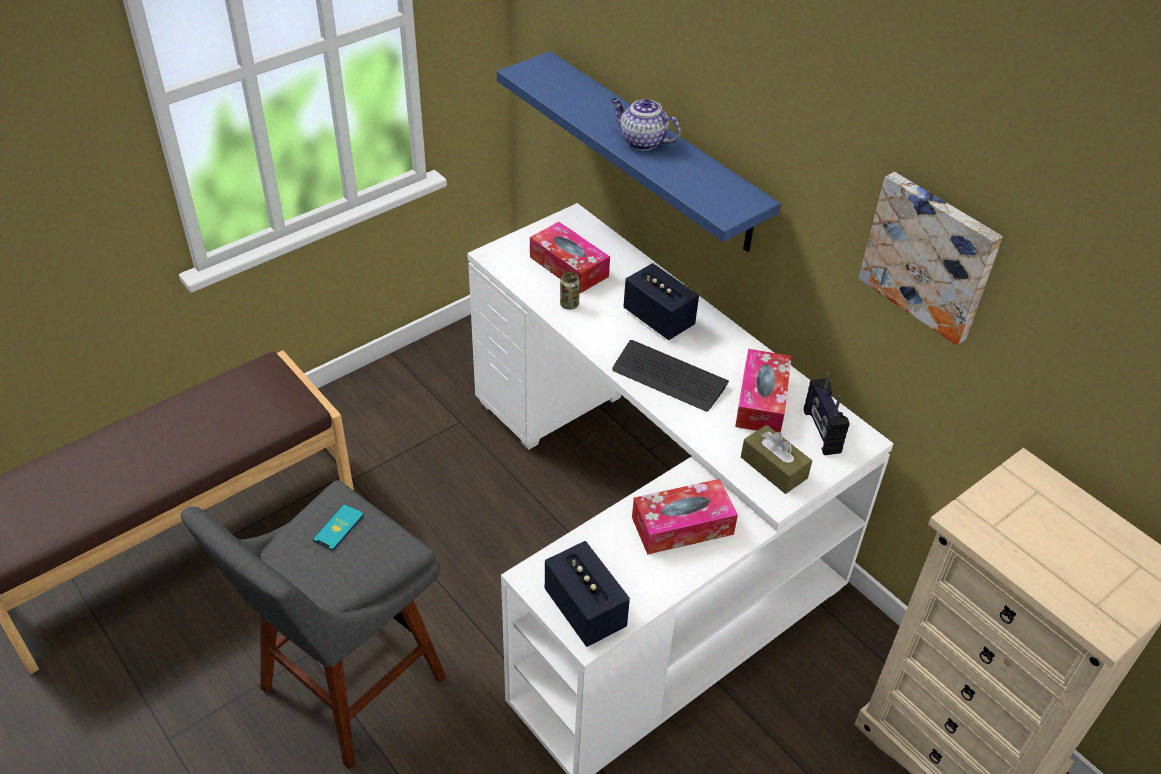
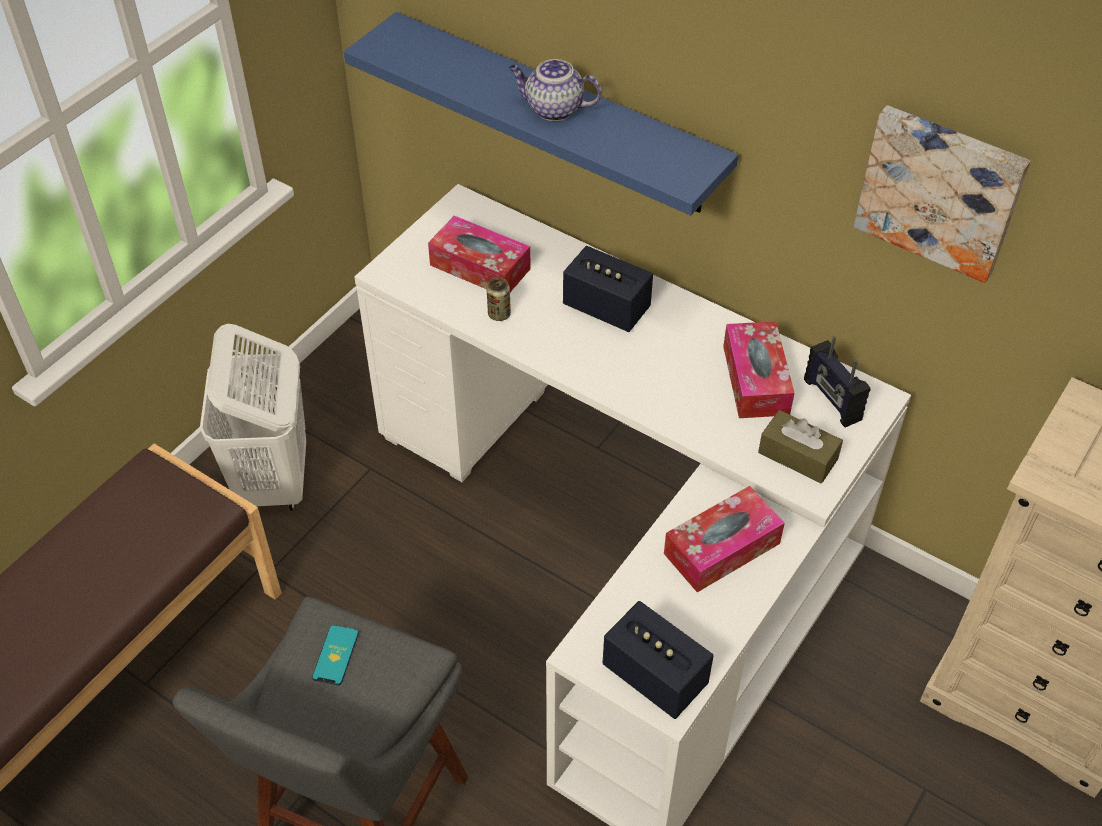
camera: 15 degrees left, 5 degrees up
keyboard [612,340,729,412] -> none
none -> white laundry basket [200,324,306,511]

